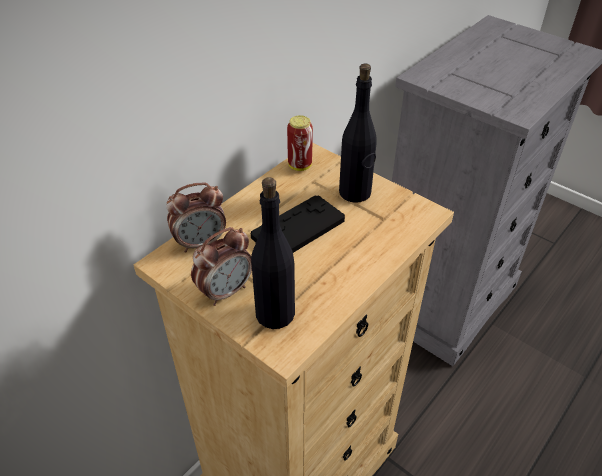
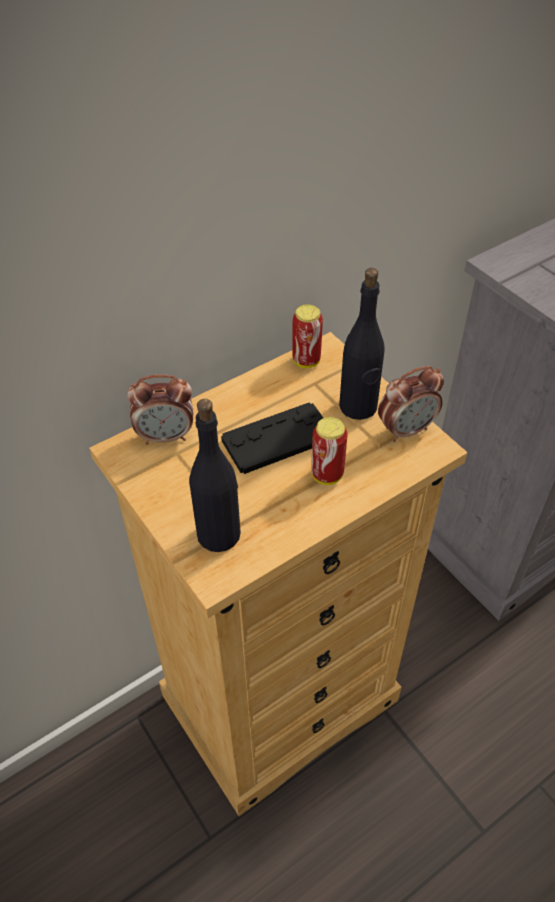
camera: 15 degrees right, 5 degrees up
alarm clock [191,227,252,306] -> alarm clock moved to [378,366,444,442]
none -> can [311,417,347,485]

